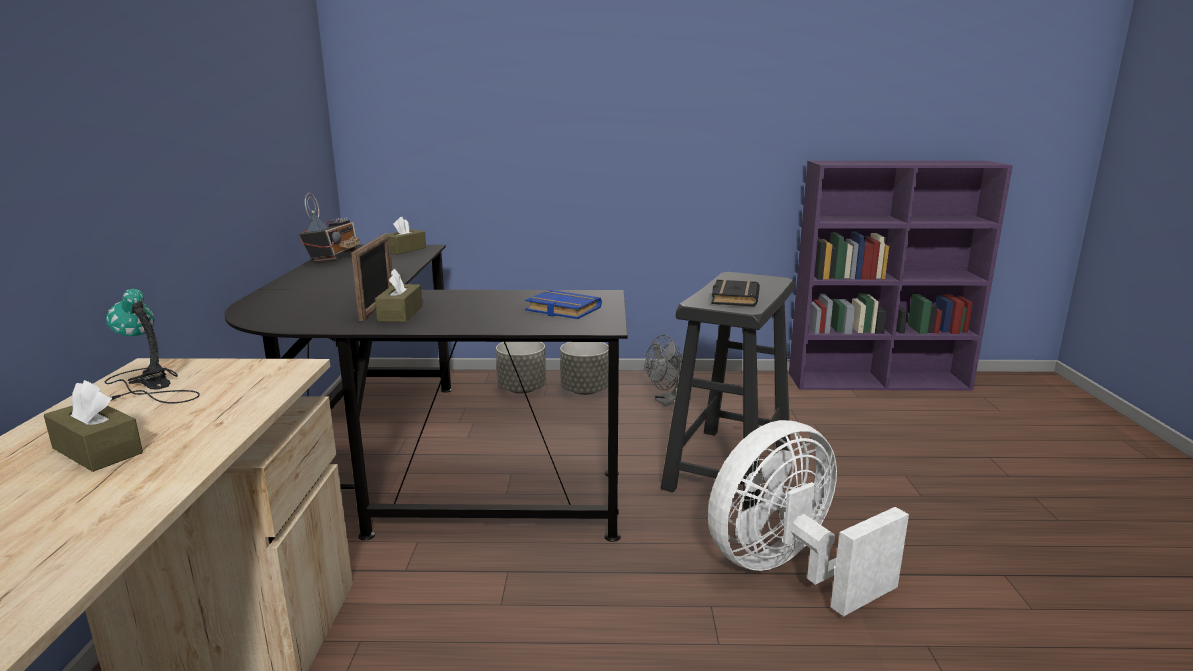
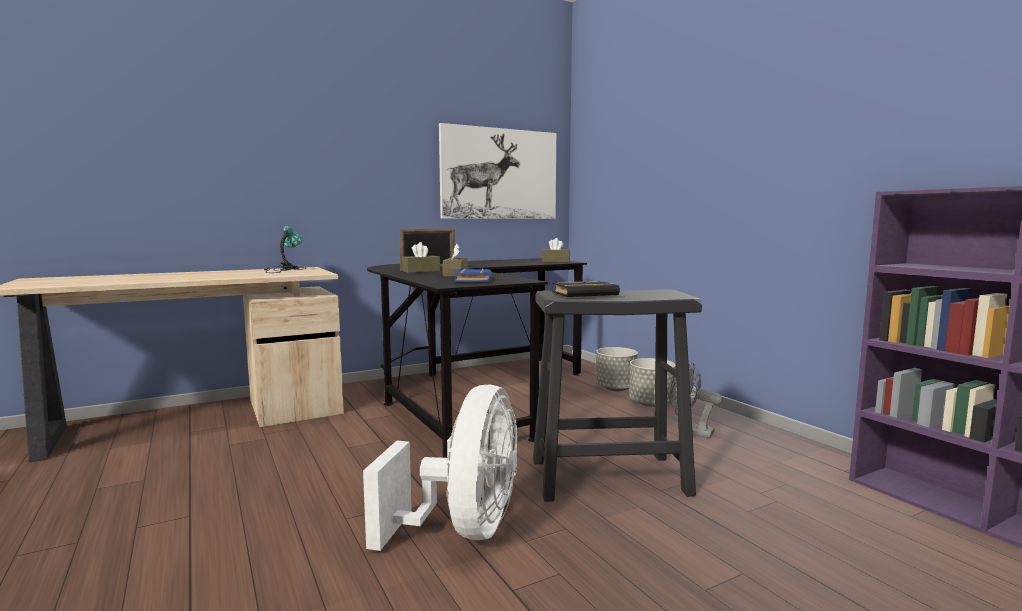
camera: 60 degrees right, 10 degrees down
brown tissue box [44,380,143,472] -> brown tissue box moved to [443,244,468,277]
radio [299,193,360,262] -> none
white fan [708,420,909,616] -> white fan turned 75 degrees clockwise [363,384,517,551]
none -> picture [439,123,556,219]

